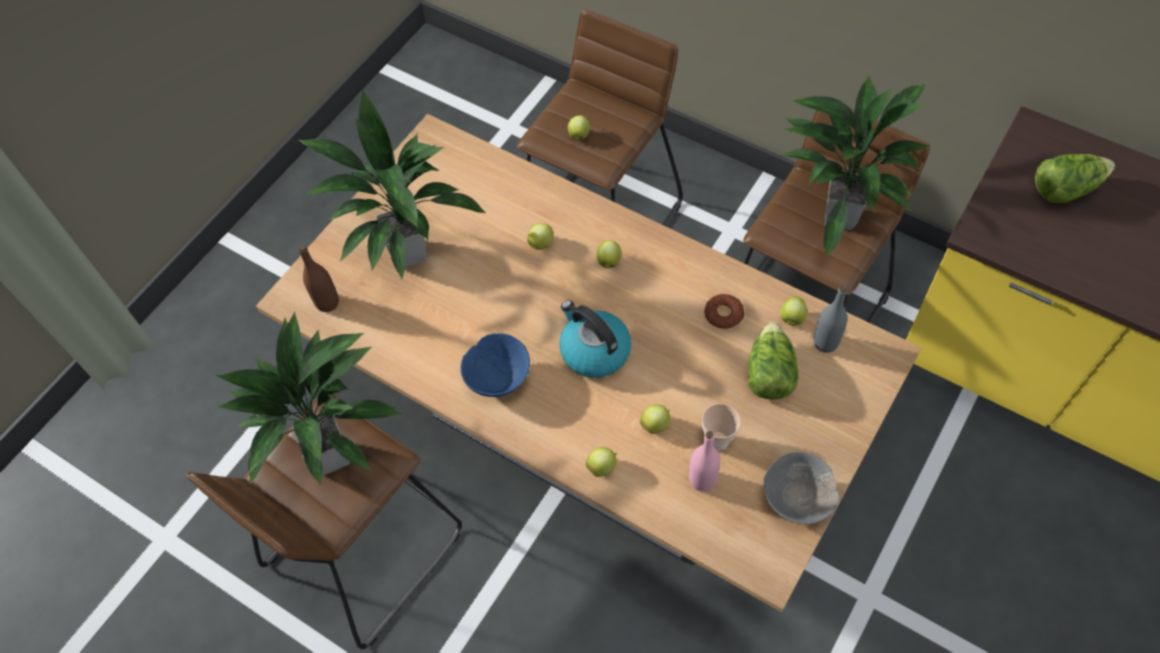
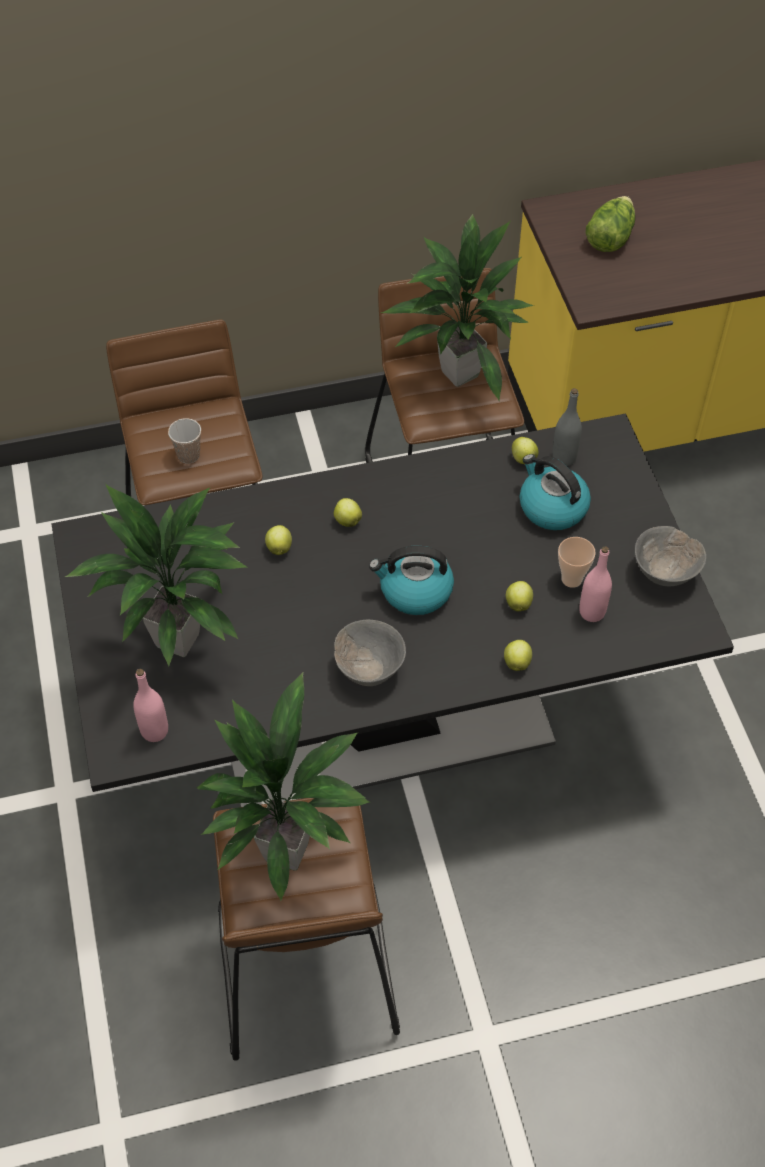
camera: 50 degrees left, 5 degrees down
beige dining table [256,114,922,612] -> black dining table [52,413,734,807]
brown bottle [298,245,339,312] -> pink bottle [133,669,168,742]
blue bowl [460,333,530,397] -> grey bowl [334,619,406,686]
apple [568,115,590,140] -> cup [168,418,201,464]
donut [704,294,744,329] -> none
lettuce [748,322,798,399] -> kettle [520,454,591,530]

